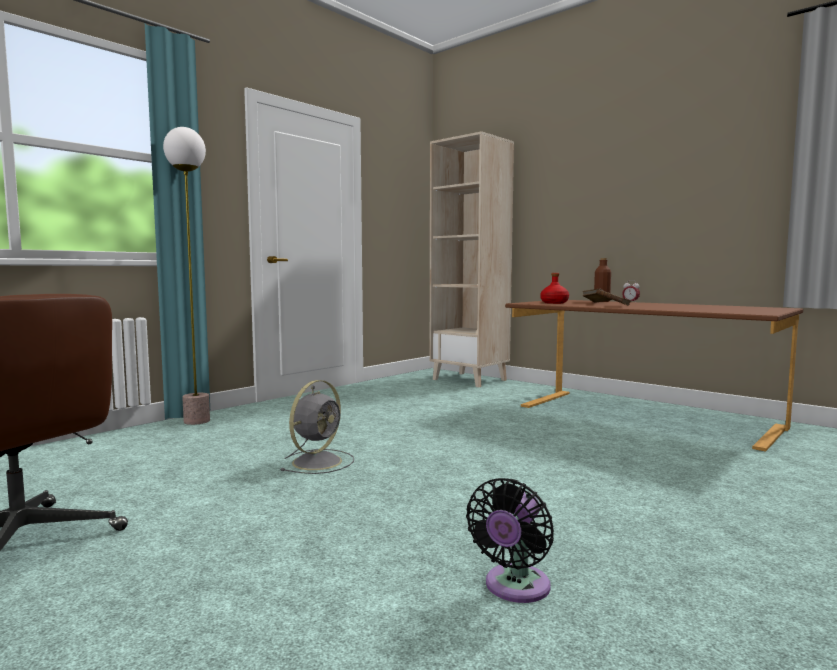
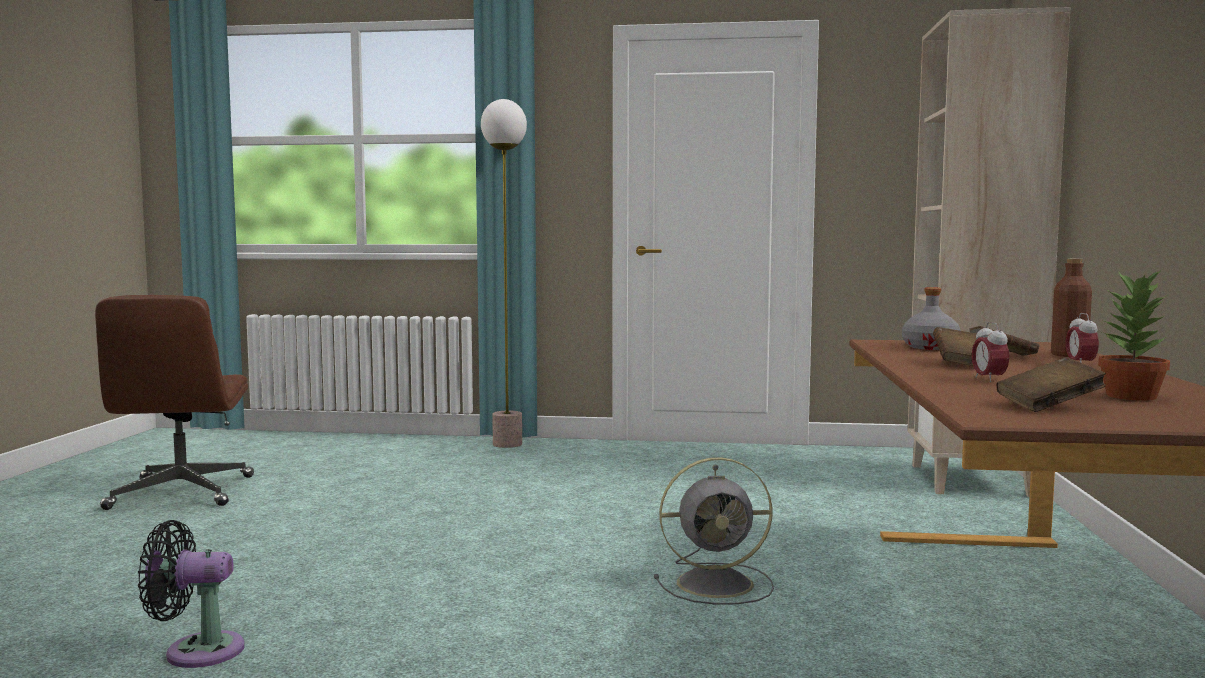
camera: 55 degrees right, 0 degrees up
grey fan [280,380,354,474] -> grey fan moved to [654,457,774,605]
red bottle [540,273,569,304] -> grey bottle [902,287,961,350]
none -> alarm clock [972,322,1009,382]
none -> brown book [996,357,1106,412]
none -> potted plant [1098,268,1170,401]

